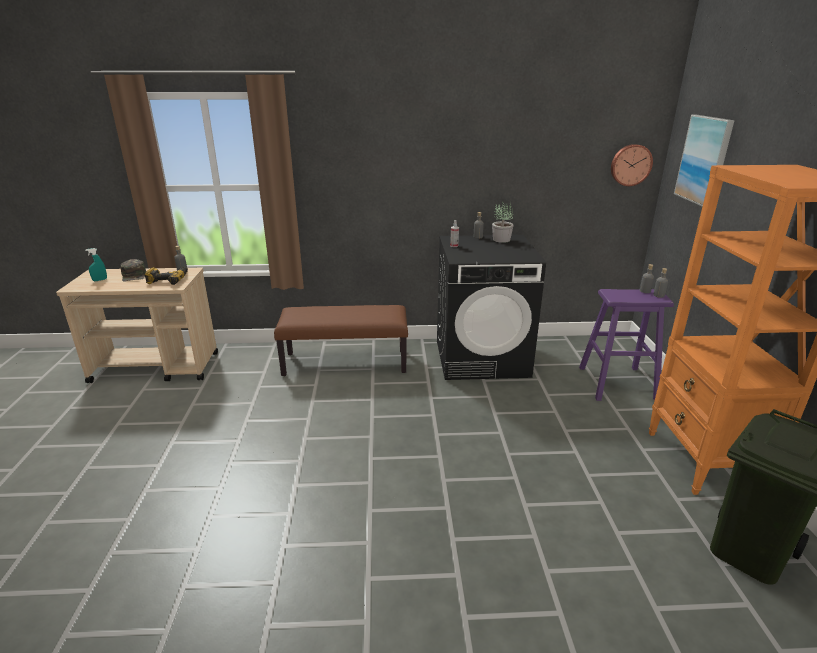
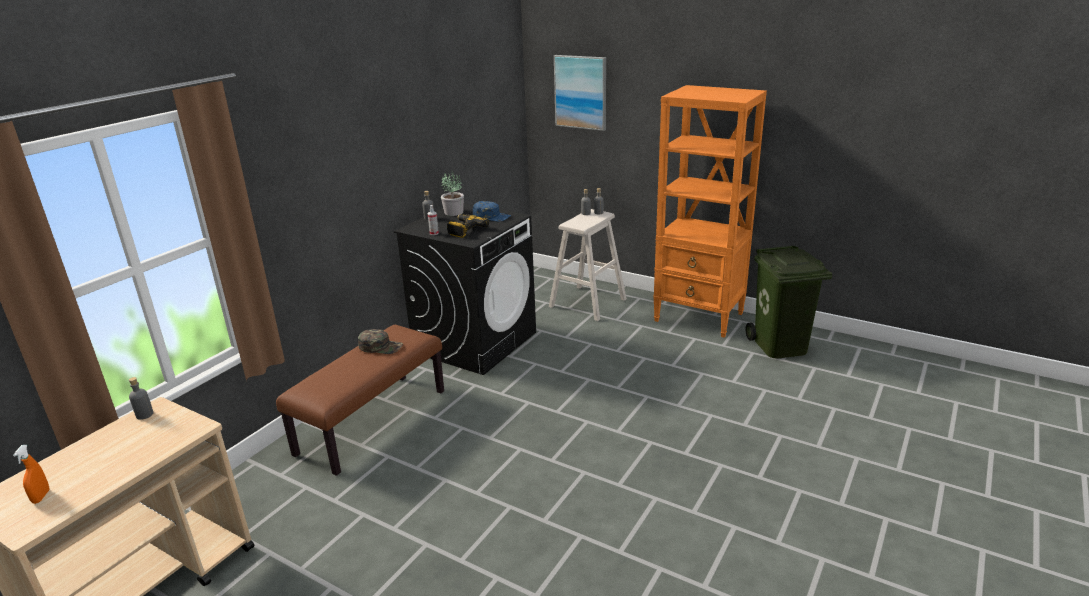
camera: 55 degrees left, 0 degrees up
turquoise spray bottle [85,248,107,281] -> orange spray bottle [13,445,50,504]
green cap [120,259,146,282] -> green cap moved to [358,329,403,354]
power drill [144,267,188,285] -> power drill moved to [447,214,489,238]
purple stool [579,289,674,401] -> beige stool [549,209,627,321]
wall clock [611,144,653,186] -> none
none -> blue cap [473,201,511,221]

